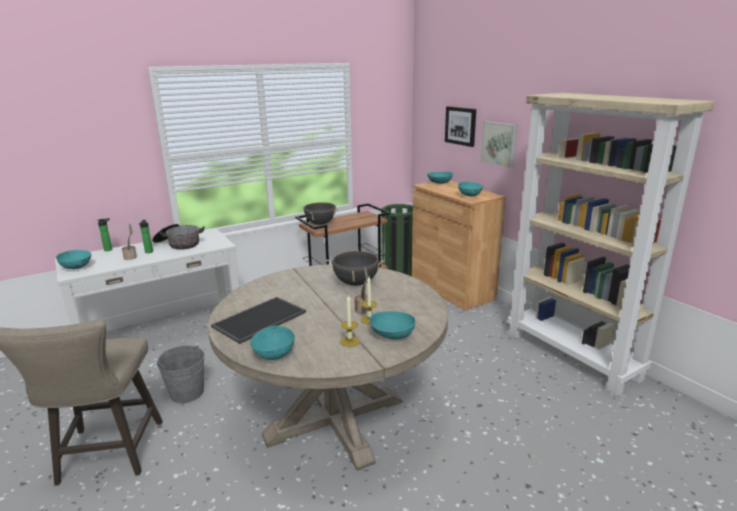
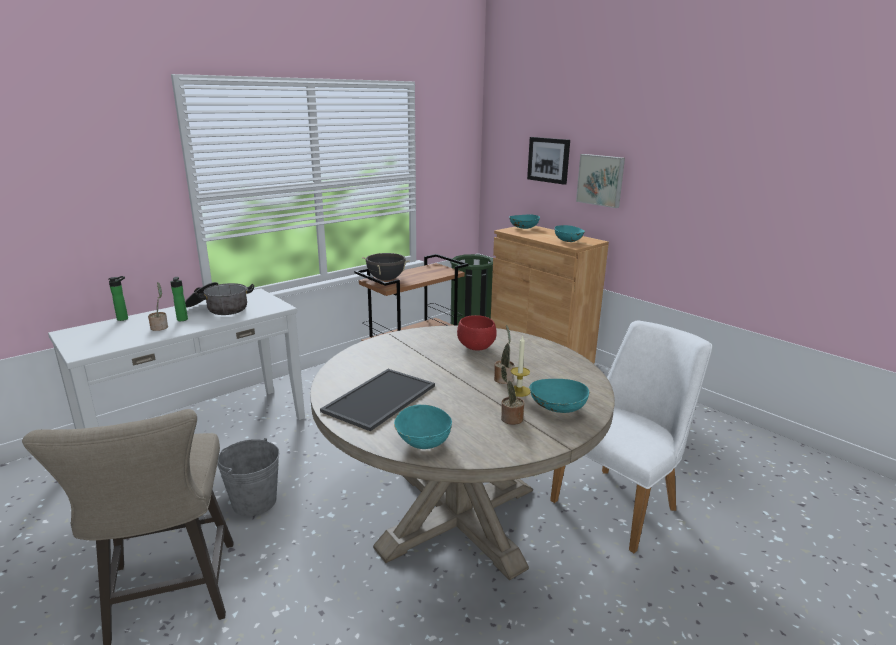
camera: 10 degrees left, 0 degrees up
turquoise bowl [56,250,92,269] -> none
black cooking pot [326,250,385,286] -> red bowl [457,315,497,350]
candle [340,294,360,347] -> potted plant [501,366,524,425]
beige bookcase [507,93,715,396] -> none
none -> white chair [550,321,712,553]

